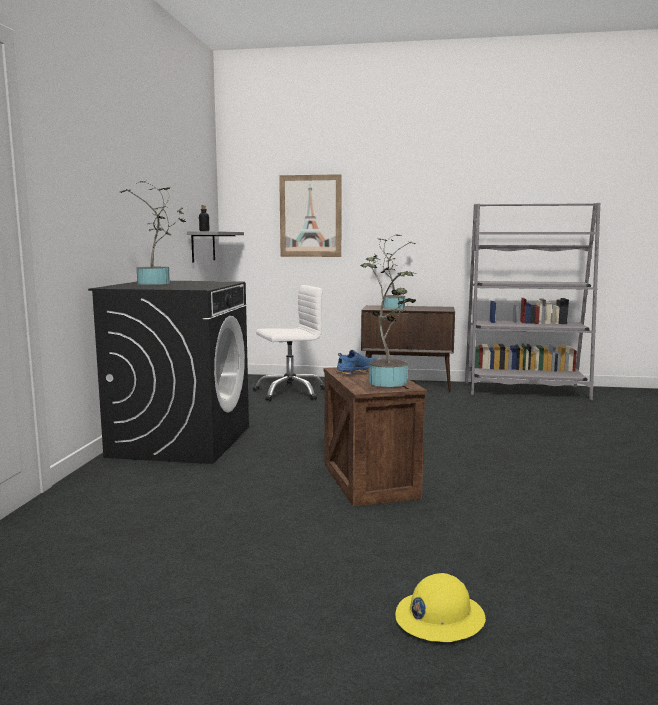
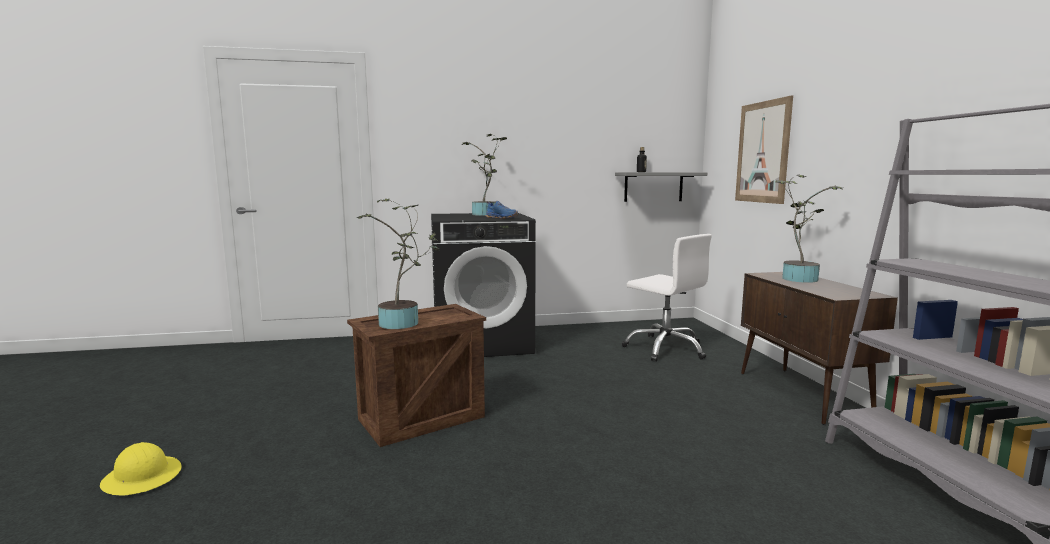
camera: 70 degrees right, 0 degrees up
blue shoe [336,350,378,374] -> blue shoe moved to [485,201,518,219]

